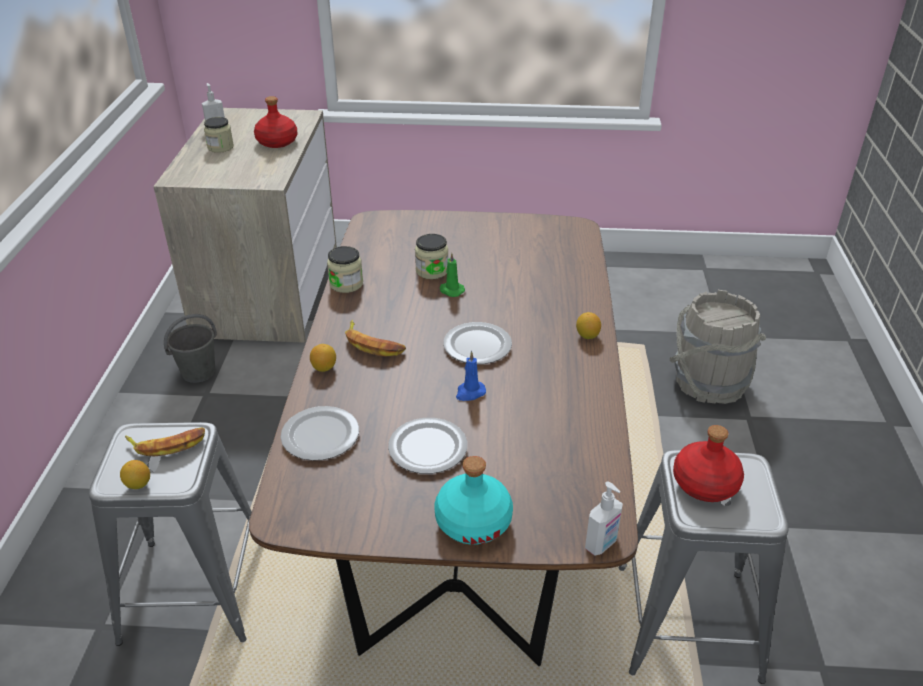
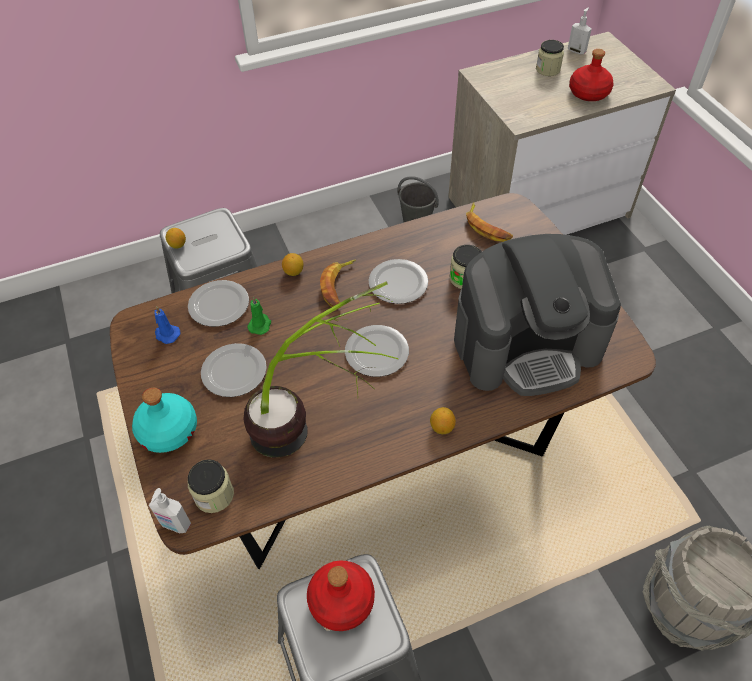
camera: 65 degrees right, 15 degrees up
banana [125,428,205,457] -> banana moved to [466,203,513,242]
jar [327,246,363,293] -> jar moved to [188,459,234,513]
green candle [440,253,465,297] -> green candle moved to [247,296,271,335]
blue candle [456,351,486,401] -> blue candle moved to [155,306,180,344]
none -> potted plant [243,282,399,458]
none -> plate [369,259,428,304]
none -> coffee machine [454,234,621,396]

